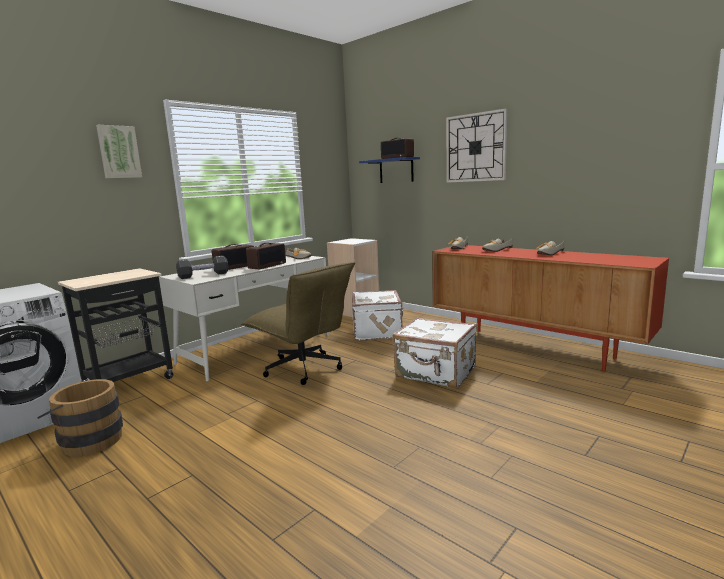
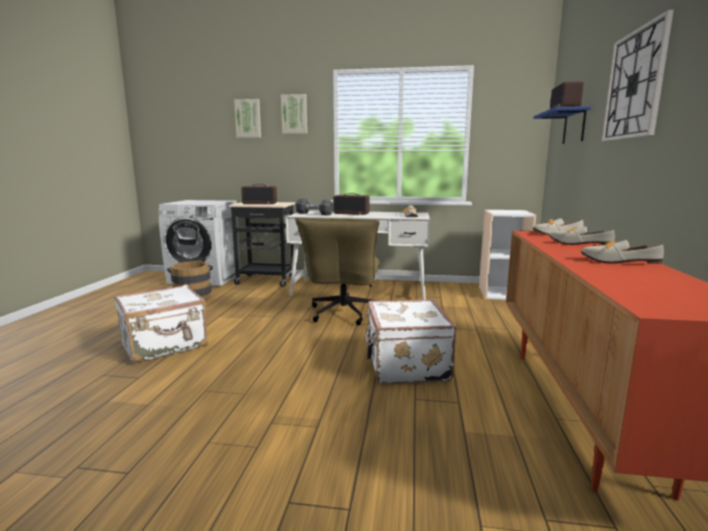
camera: 55 degrees right, 0 degrees up
radio [246,243,286,269] -> radio moved to [241,184,277,204]
white suitcase [352,290,404,340] -> white suitcase moved to [114,285,208,364]
none -> picture [234,99,261,138]

